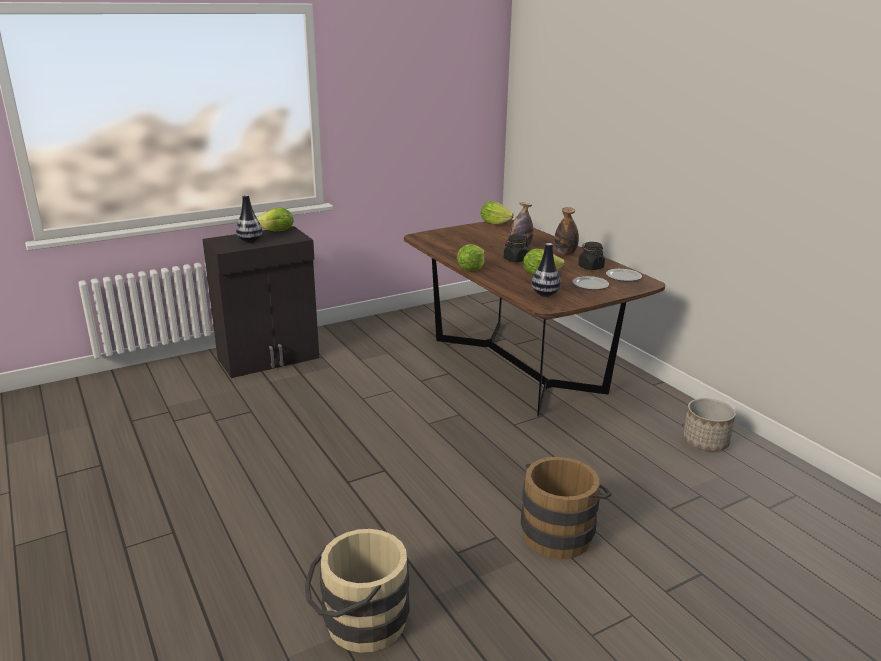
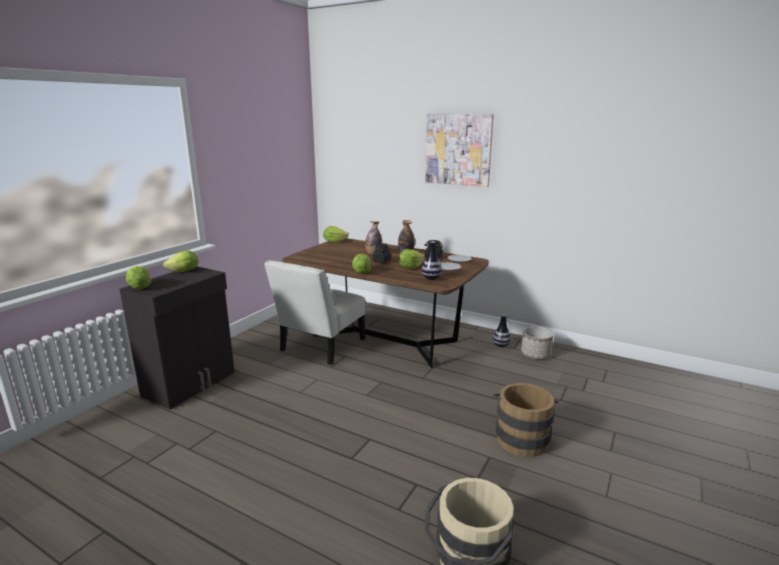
camera: 30 degrees left, 5 degrees down
vase [236,195,262,243] -> vase moved to [493,315,511,347]
none -> lettuce [126,266,151,289]
none -> white chair [264,260,366,365]
none -> picture [426,114,494,187]

